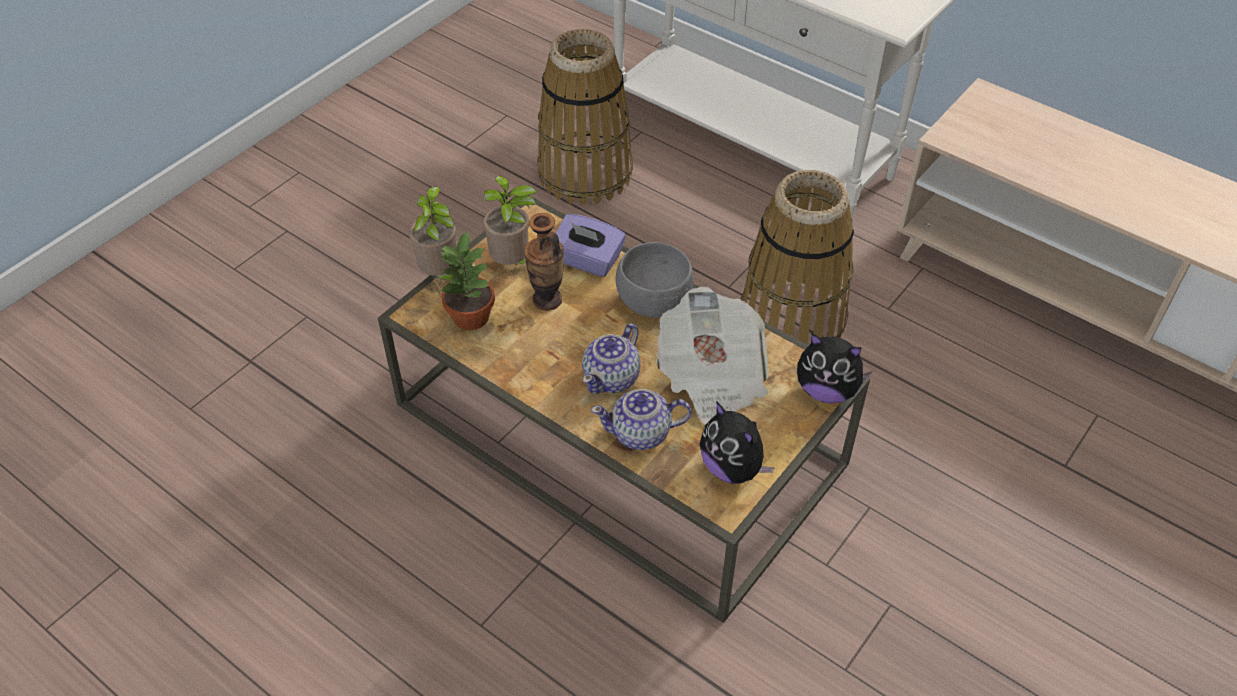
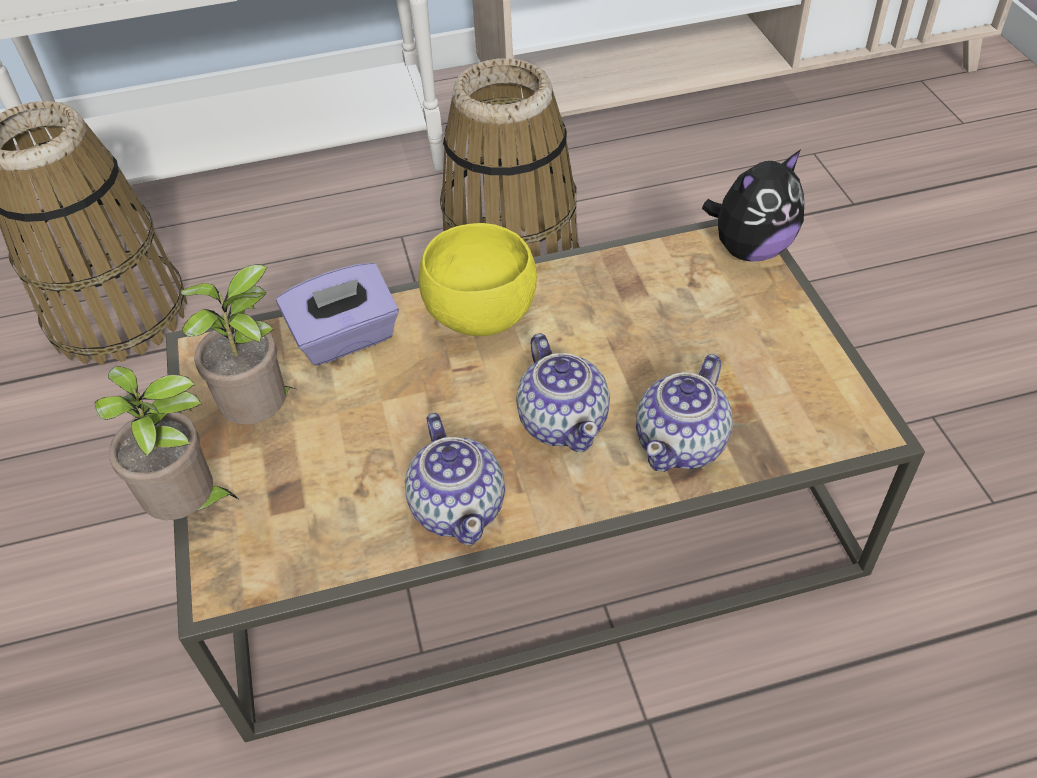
camera: 50 degrees left, 0 degrees up
potted plant [439,231,495,330] -> none
vase [524,213,564,311] -> none
grey bowl [616,242,694,318] -> yellow bowl [419,223,537,336]
newspaper [656,287,769,425] -> none
plush toy [700,401,774,484] -> none
none -> teapot [405,413,505,545]

